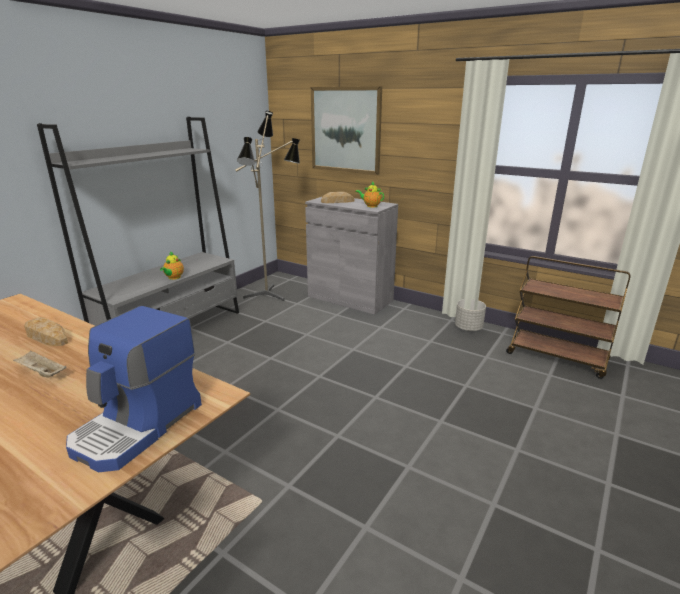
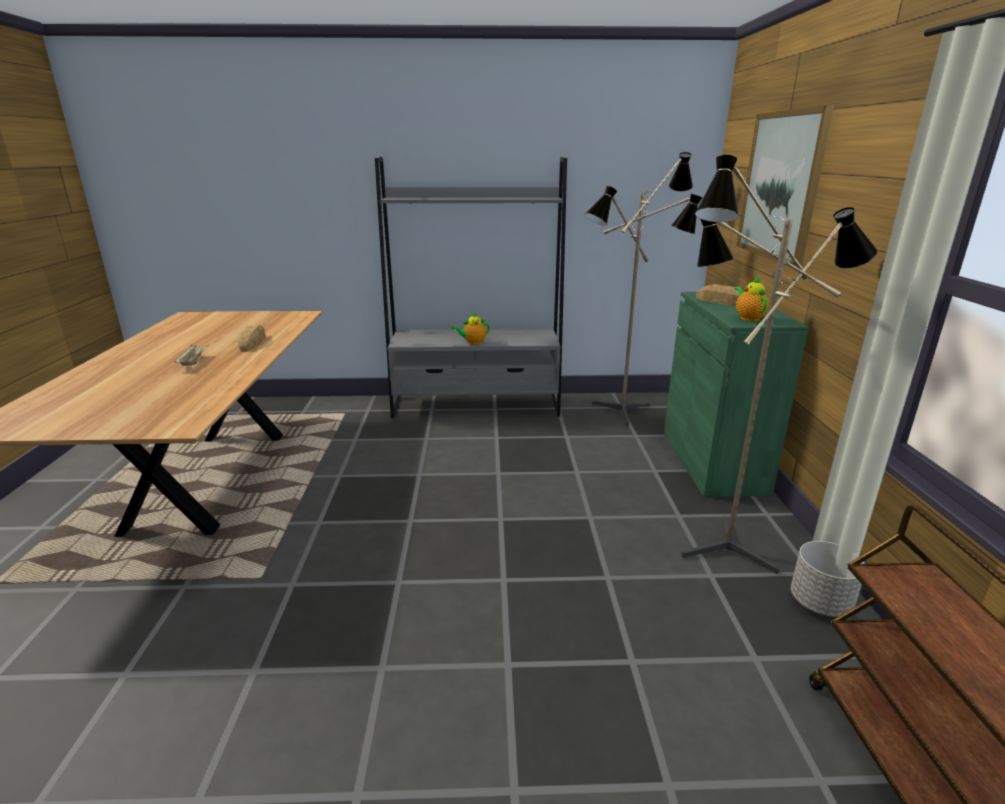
camera: 55 degrees right, 0 degrees up
coffee machine [66,306,202,472] -> none
grey cabinet [305,197,398,315] -> green cabinet [664,292,809,497]
none -> floor lamp [681,155,878,574]

